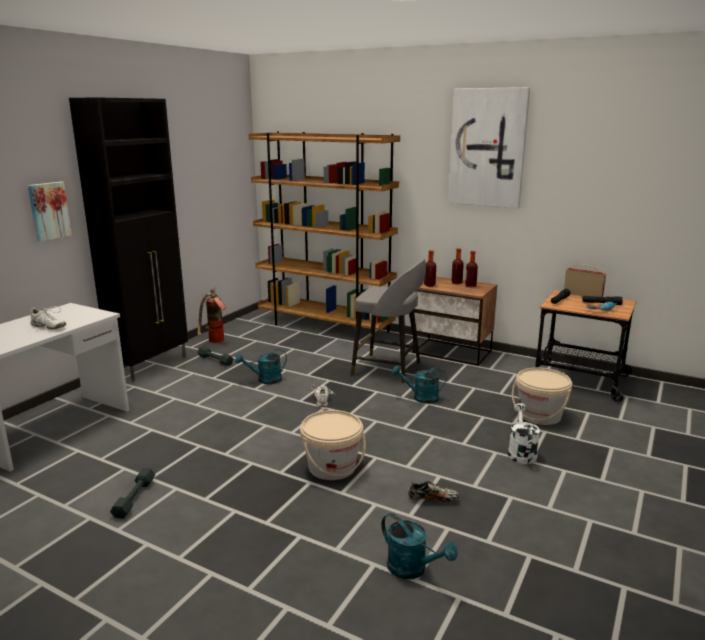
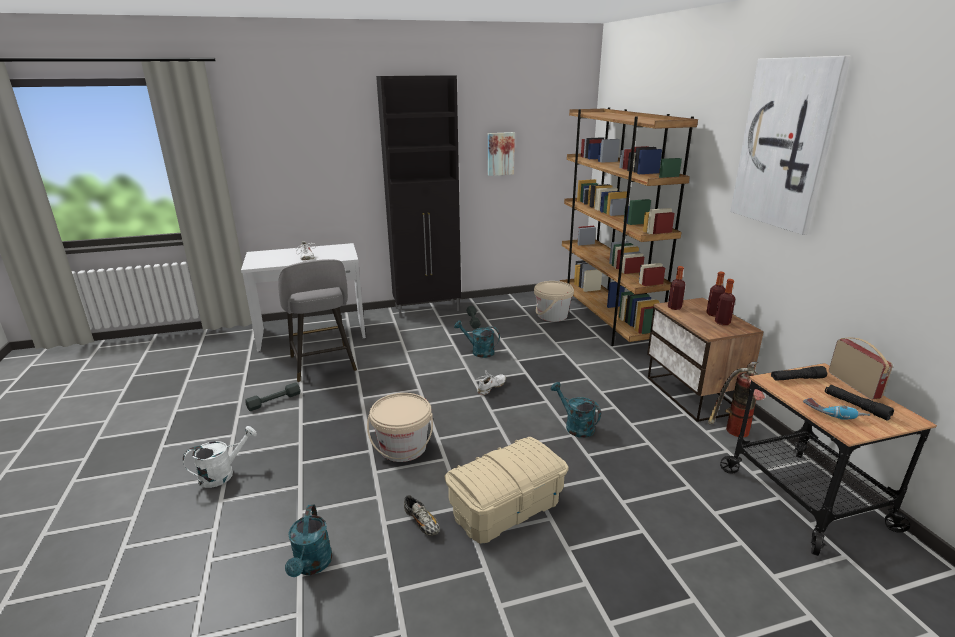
camera: 45 degrees right, 5 degrees up
picture [28,182,72,242] -> picture moved to [488,132,515,176]
fire extinguisher [197,288,227,343] -> fire extinguisher moved to [708,362,765,438]
grey stool [351,258,426,383] -> grey stool moved to [278,259,357,382]
white watering can [508,403,540,464] -> white watering can moved to [183,426,257,488]
beige bucket [512,368,572,425] -> beige bucket moved to [534,281,574,322]
none -> beige storage box [445,437,569,544]

